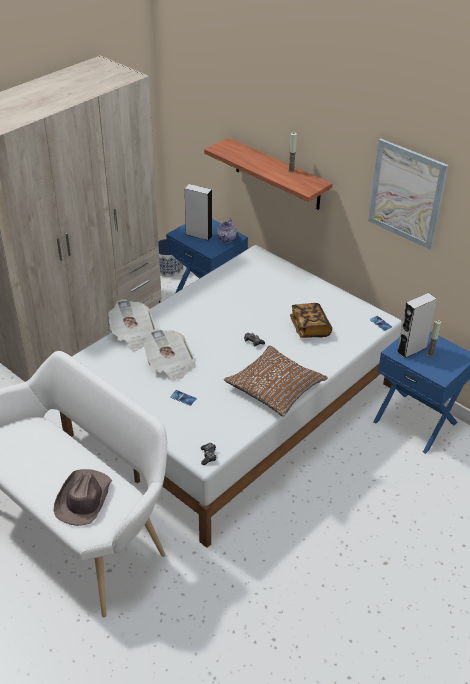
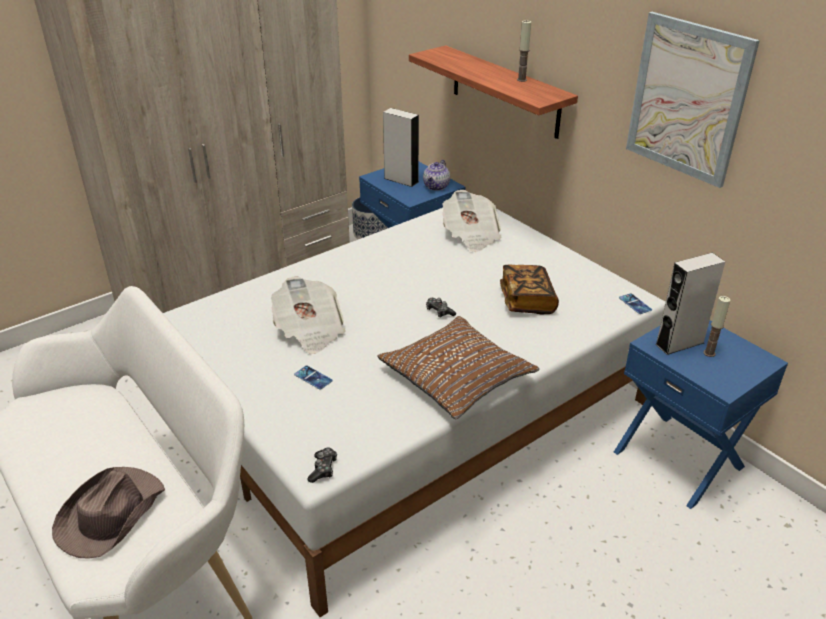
camera: 10 degrees right, 5 degrees down
newspaper [108,299,156,351] -> newspaper moved to [442,190,502,252]

